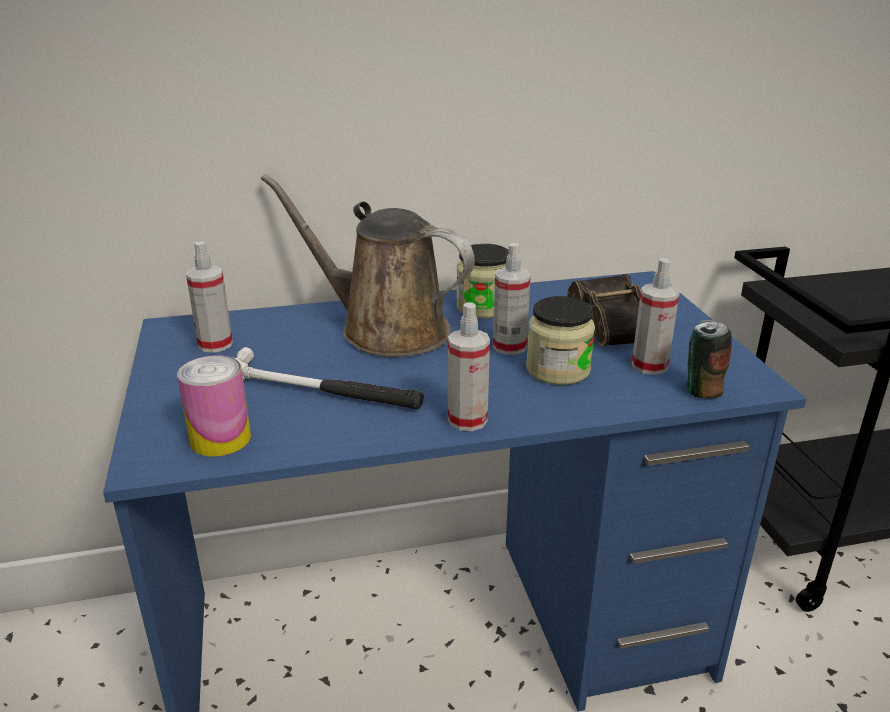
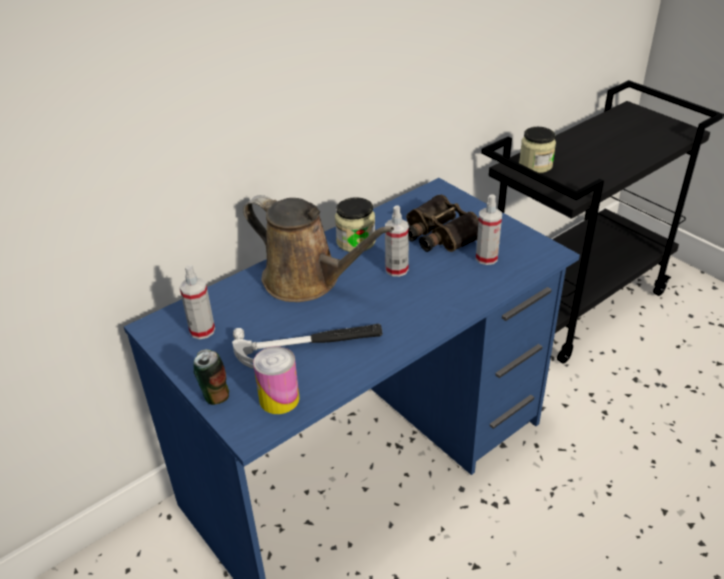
camera: 25 degrees left, 10 degrees up
brown watering can [261,174,475,357] -> brown watering can turned 150 degrees counterclockwise [243,195,394,302]
spray bottle [448,302,490,431] -> none
jar [526,296,595,385] -> jar moved to [519,127,556,173]
can [686,320,731,399] -> can moved to [194,349,229,405]

